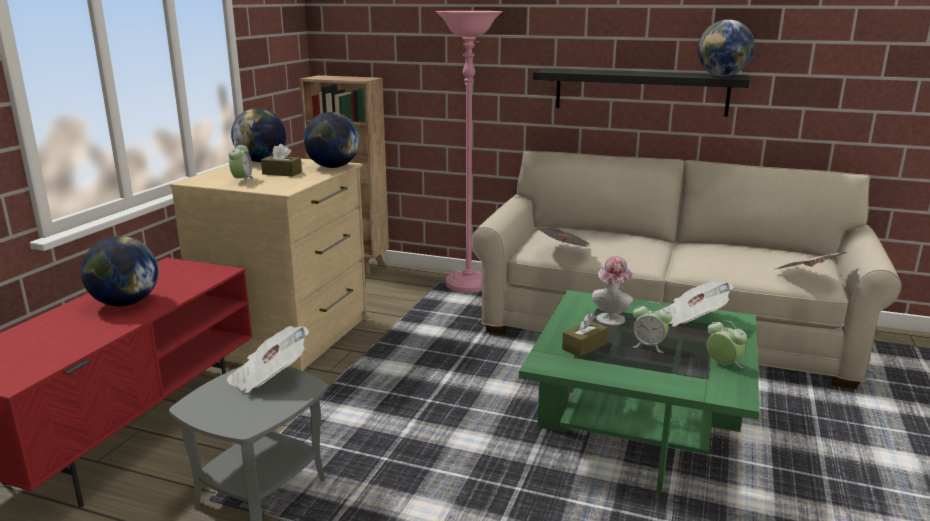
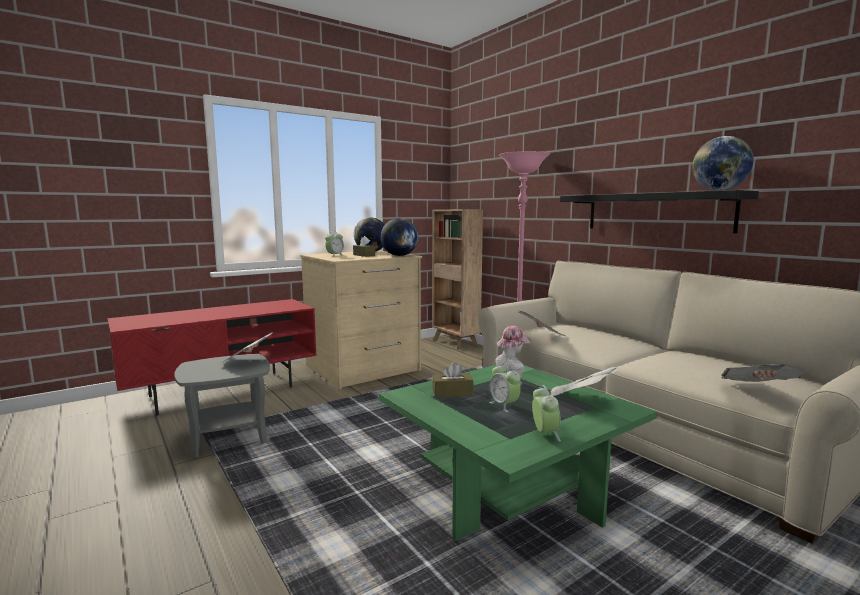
camera: 35 degrees right, 10 degrees down
globe [81,236,158,306] -> none

